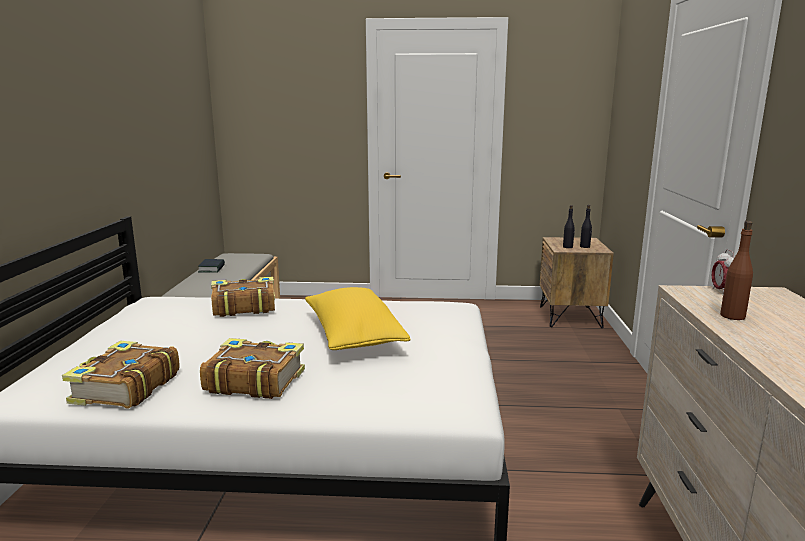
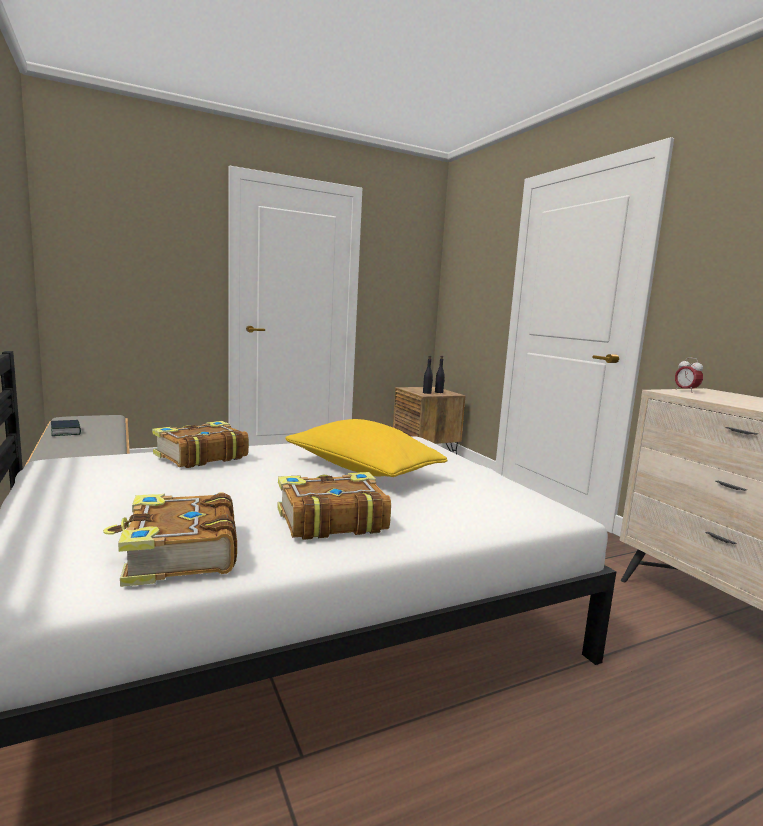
camera: 30 degrees left, 5 degrees down
brown bottle [720,221,753,320] -> none

